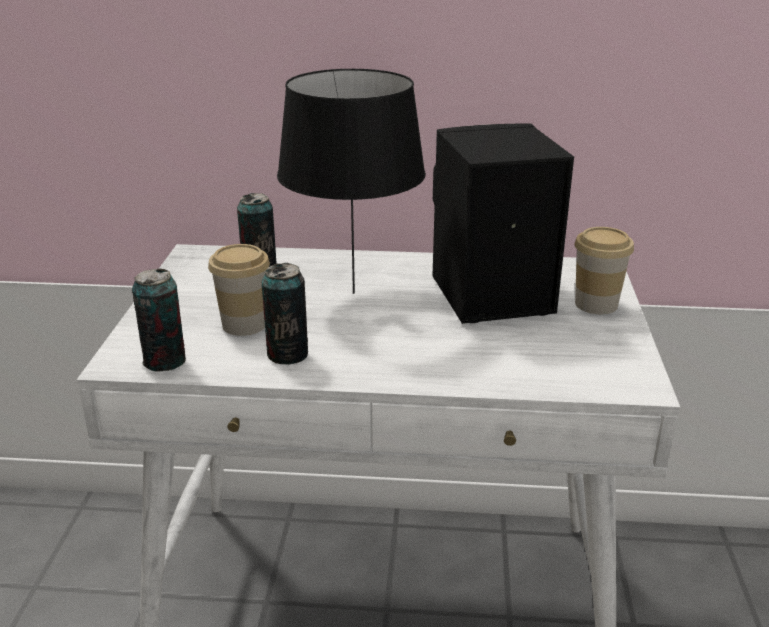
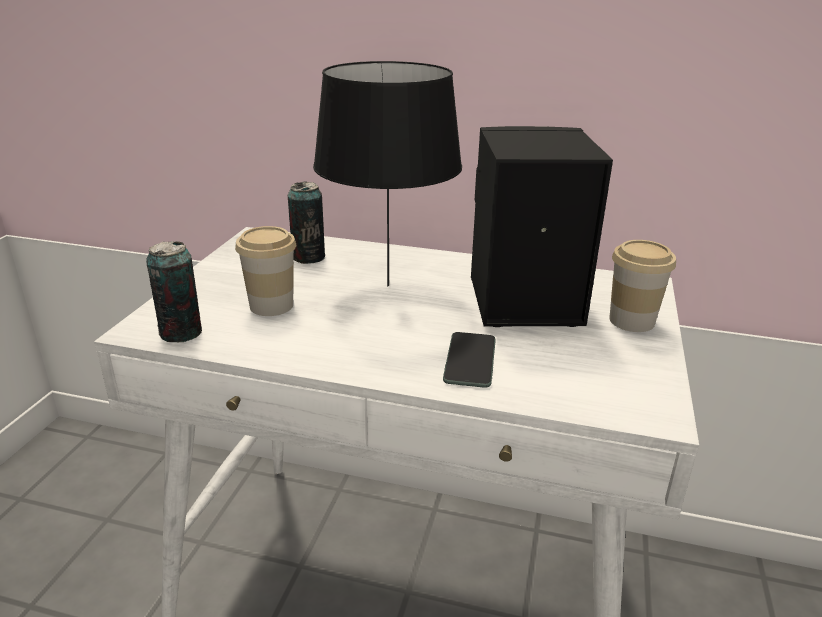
camera: 10 degrees right, 0 degrees up
can [261,263,308,365] -> none
none -> phone [443,332,496,388]

